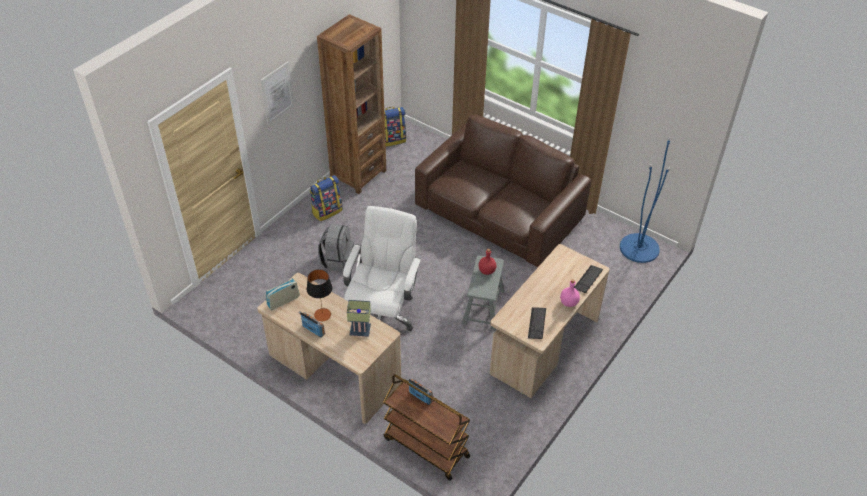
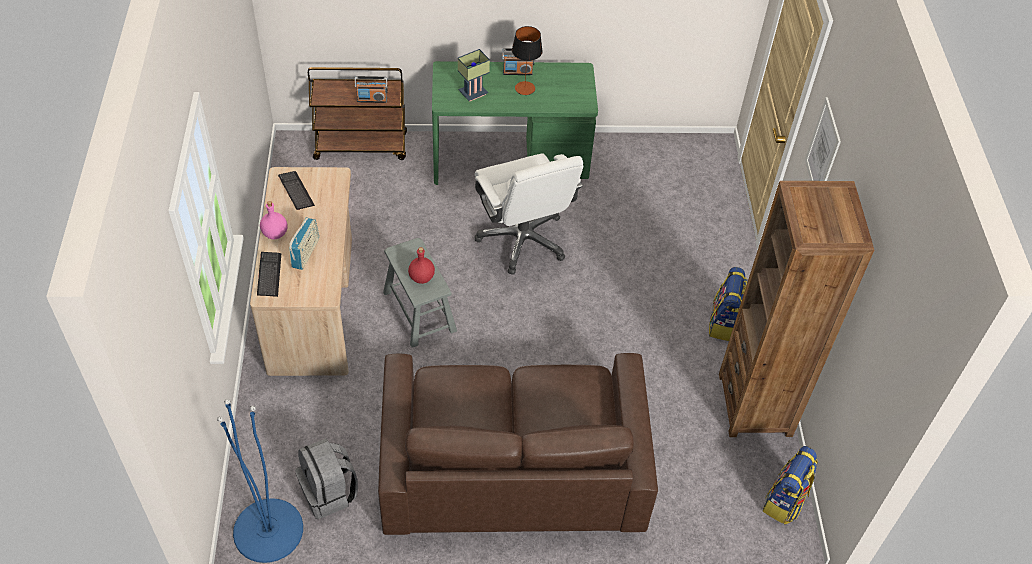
camera: 140 degrees right, 5 degrees up
beige desk [257,273,401,424] -> green desk [432,61,598,185]
radio [266,278,300,310] -> radio moved to [289,217,319,270]
grey backpack [318,224,354,272] -> grey backpack moved to [295,438,358,519]

